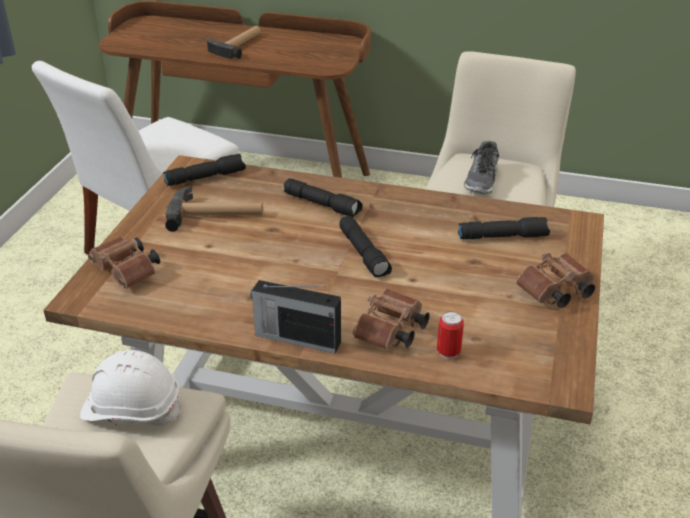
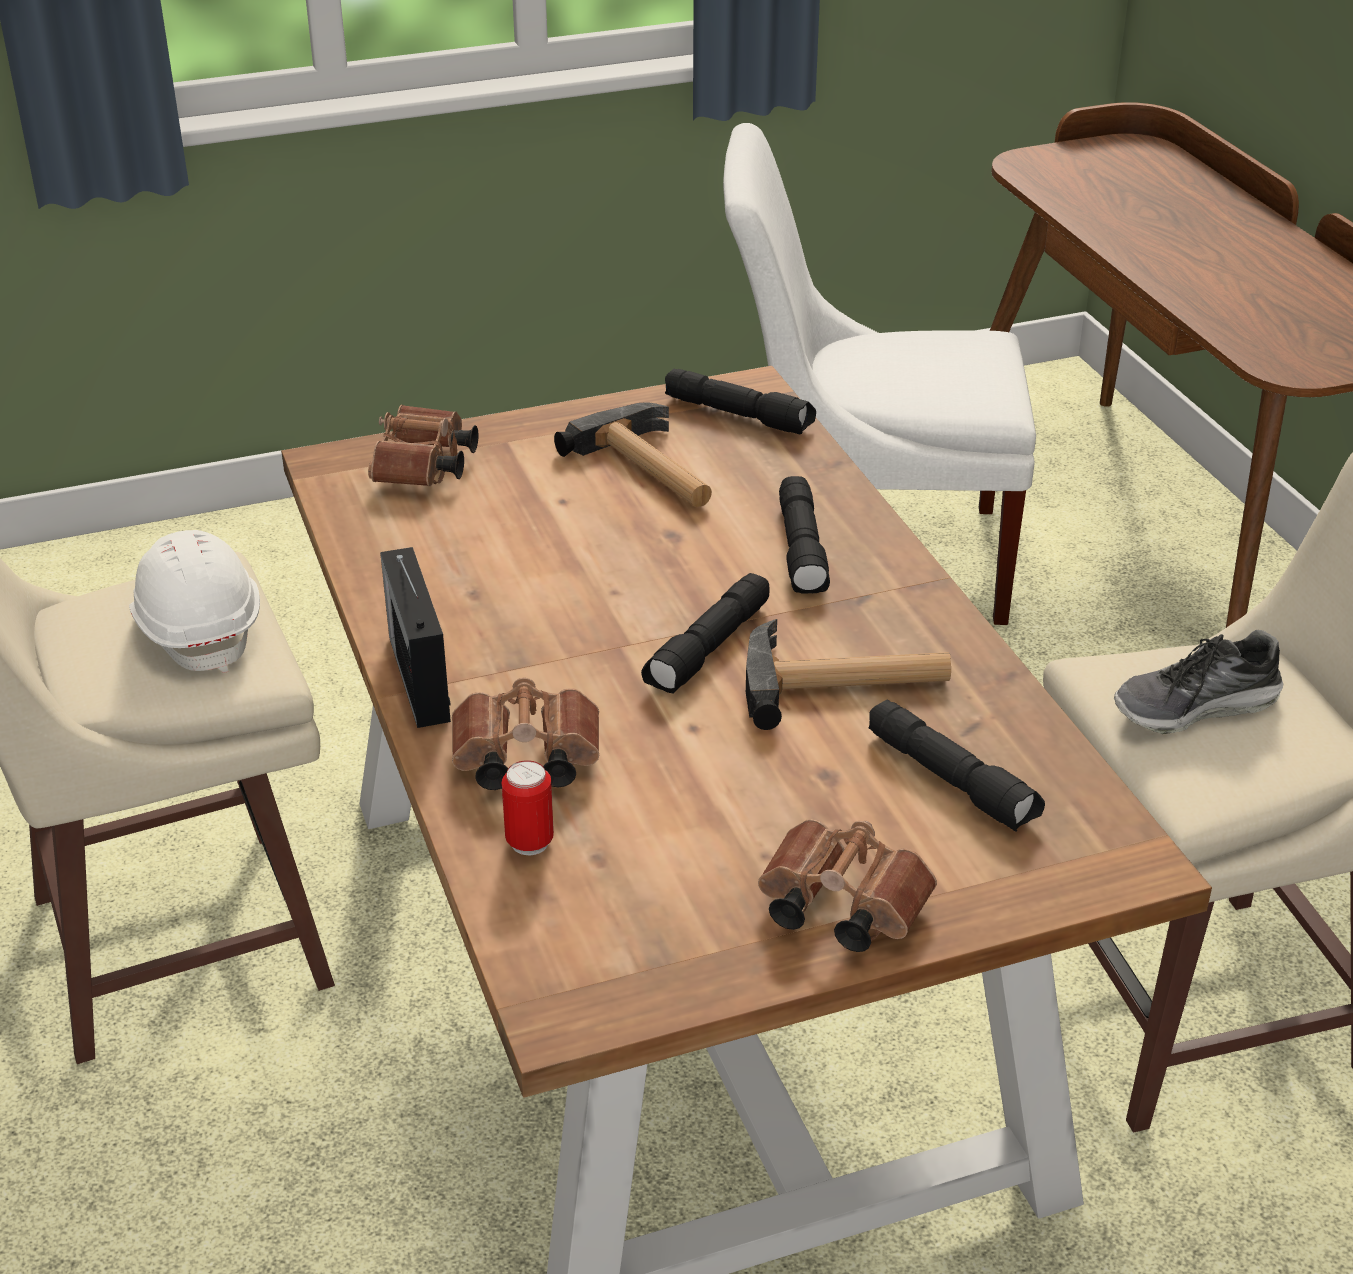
camera: 55 degrees right, 0 degrees up
hammer [207,26,261,59] -> hammer moved to [746,619,951,730]

